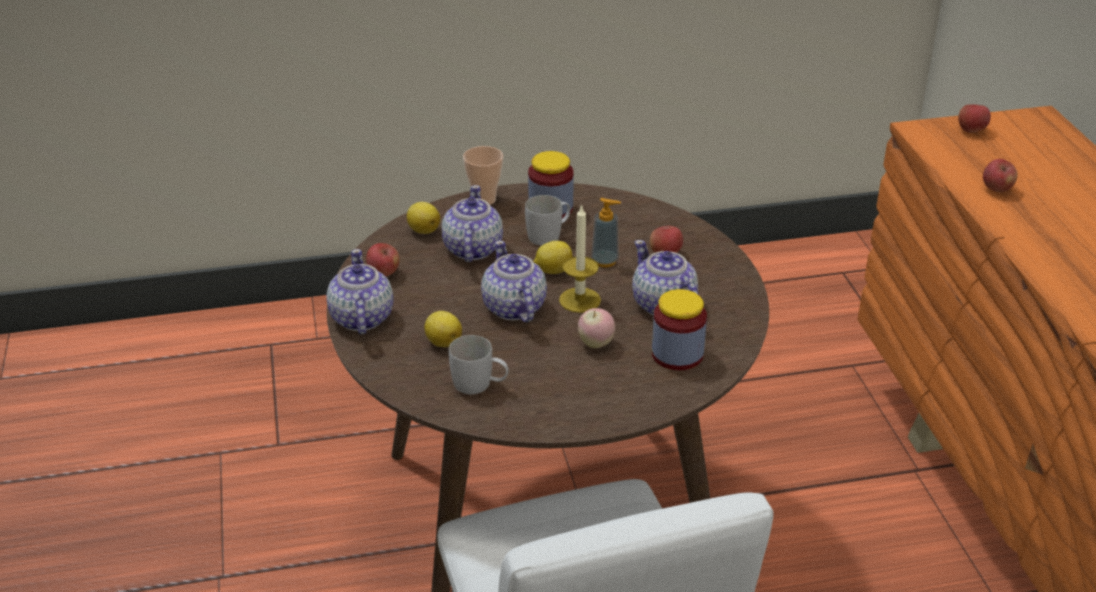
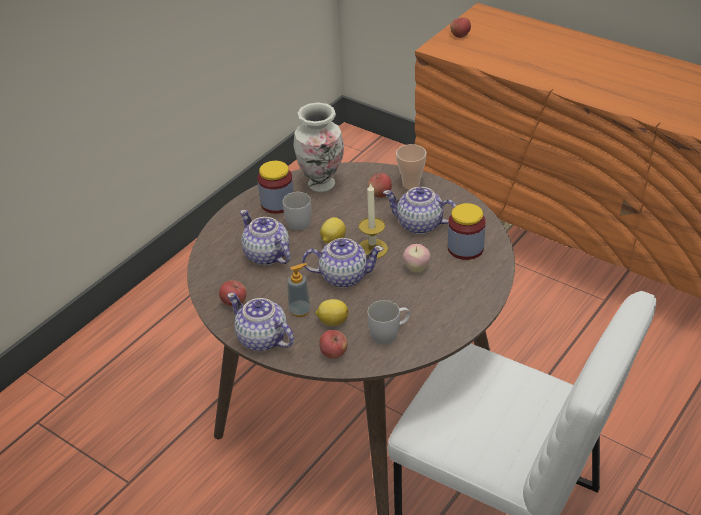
camera: 40 degrees left, 5 degrees up
lemon [407,202,440,234] -> none
cup [463,146,503,205] -> cup moved to [396,144,427,189]
teapot [481,240,547,323] -> teapot turned 150 degrees clockwise [302,238,384,288]
soap dispenser [591,198,621,267] -> soap dispenser moved to [287,263,311,317]
apple [983,159,1018,192] -> apple moved to [319,330,347,359]
none -> vase [293,102,344,192]

